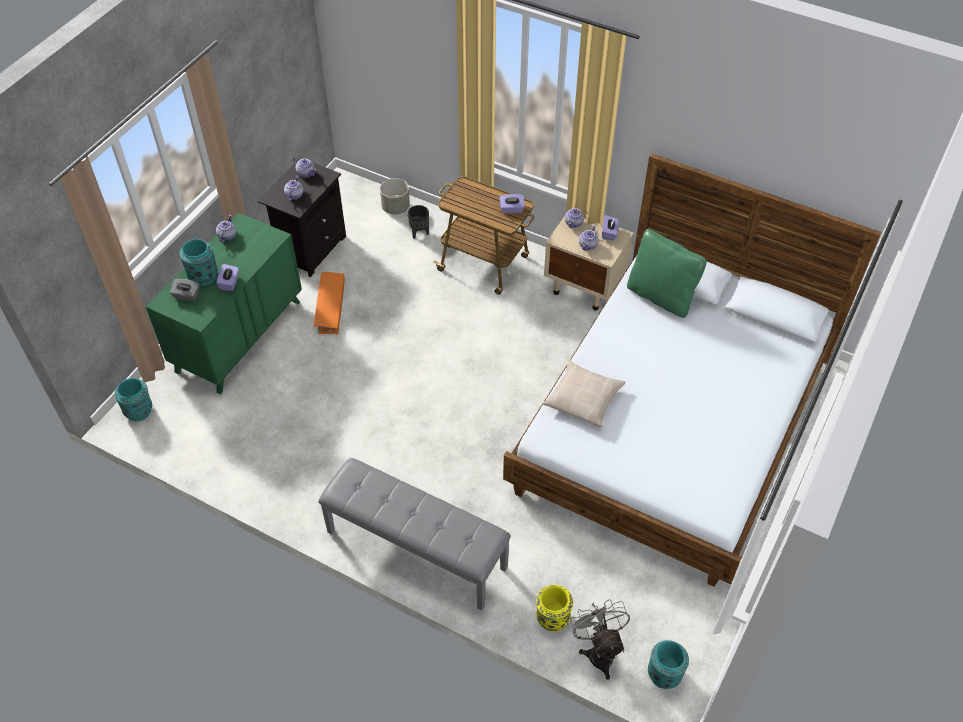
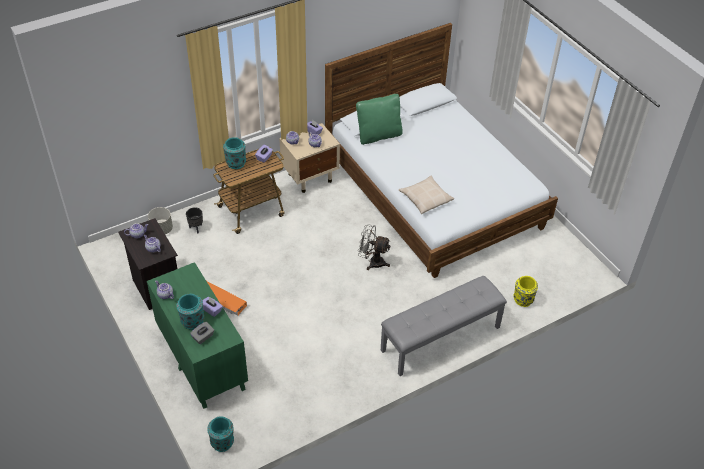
camera: 60 degrees left, 5 degrees down
grey fan [570,599,630,680] -> grey fan moved to [358,224,391,270]
turquoise vase [648,640,689,689] -> turquoise vase moved to [223,137,246,169]

